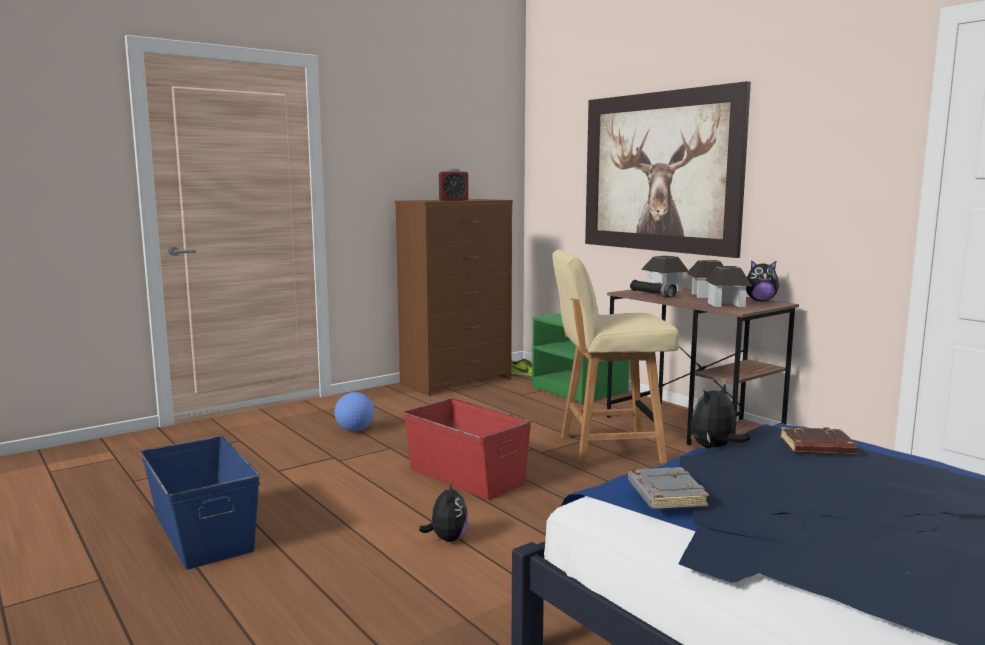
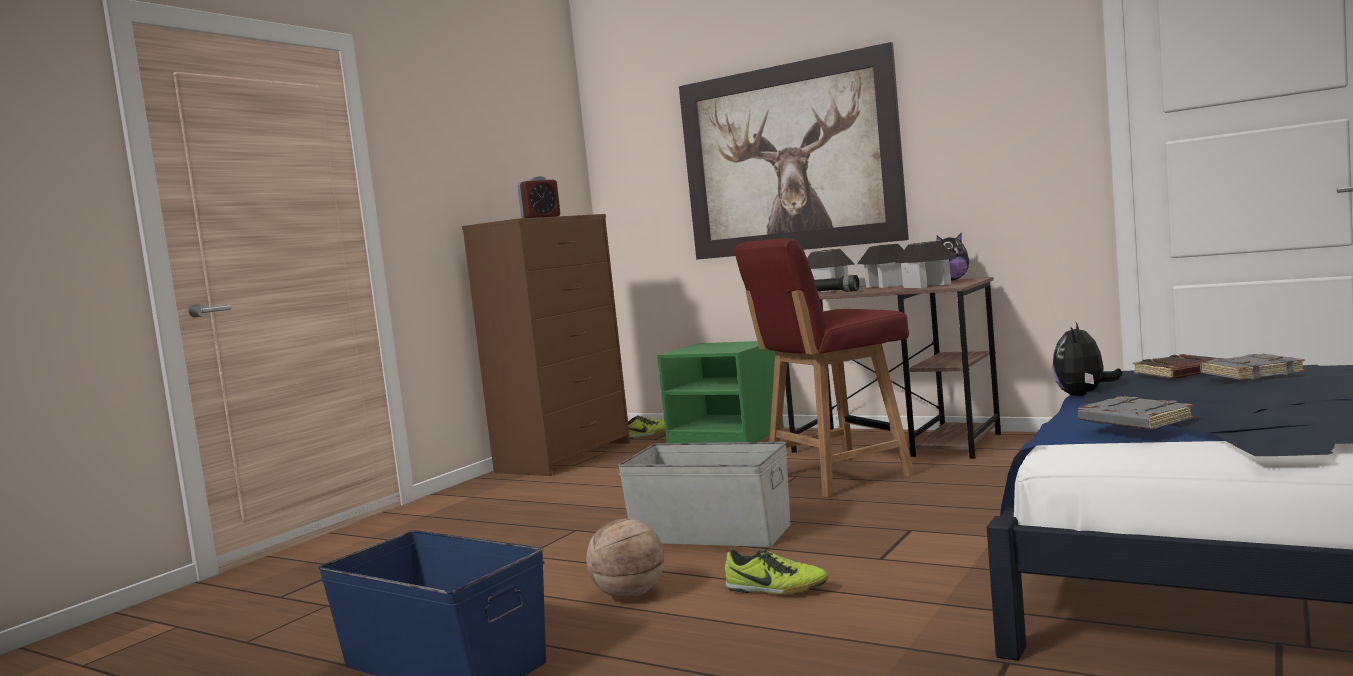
camera: 20 degrees left, 5 degrees down
football [335,392,374,432] -> none
red storage box [403,398,531,500] -> grey storage box [618,442,791,547]
plush toy [419,481,468,542] -> shoe [725,549,828,594]
beige chair [552,250,679,467] -> red chair [734,238,914,498]
none -> basketball [586,519,664,599]
none -> grey book [1200,354,1305,380]

